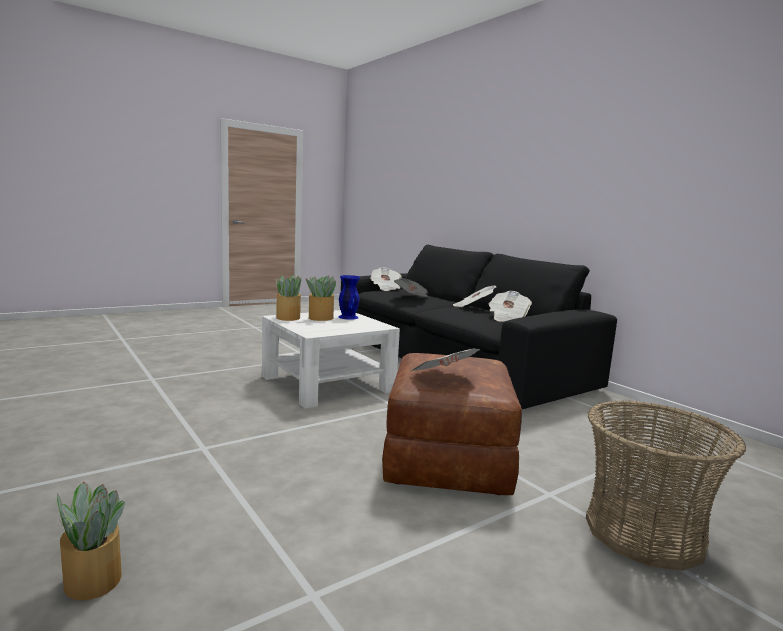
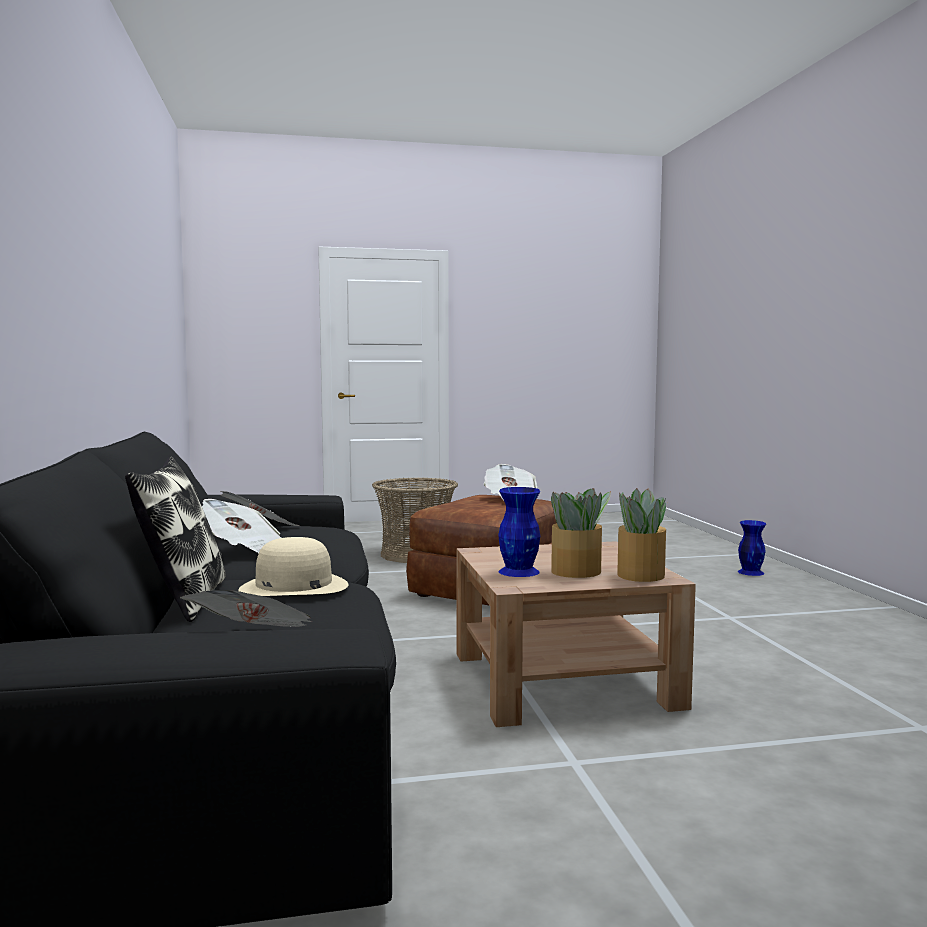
camera: 155 degrees left, 5 degrees down
potted plant [57,482,125,600] -> blue vase [738,520,766,576]
white coffee table [262,310,400,409] -> brown coffee table [456,541,696,727]
newspaper [394,278,429,297] -> beige hat [239,537,349,596]
none -> pillow [125,457,226,622]

